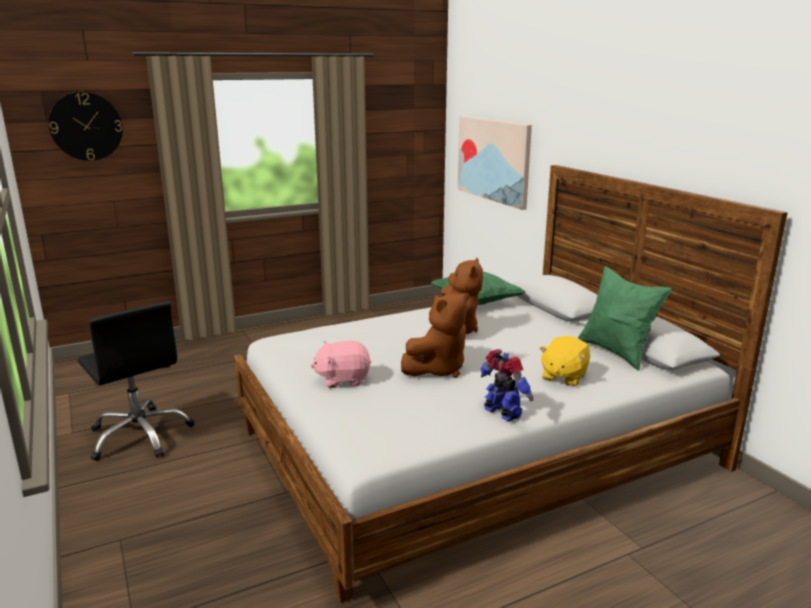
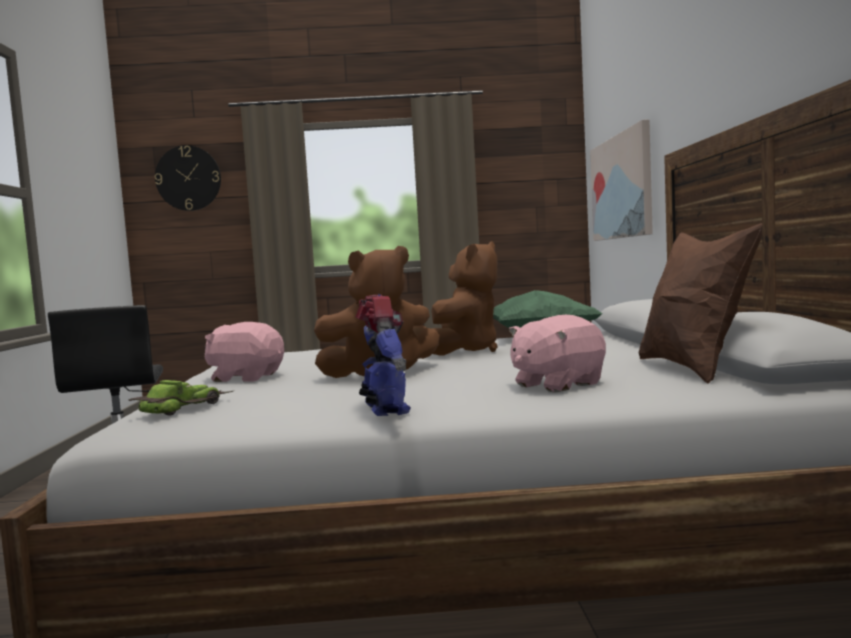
camera: 25 degrees right, 15 degrees down
yellow plush toy [540,336,590,386] -> pink plush toy [509,315,606,393]
green pillow [578,266,672,371] -> brown pillow [639,223,762,384]
none -> toy car [129,380,233,416]

